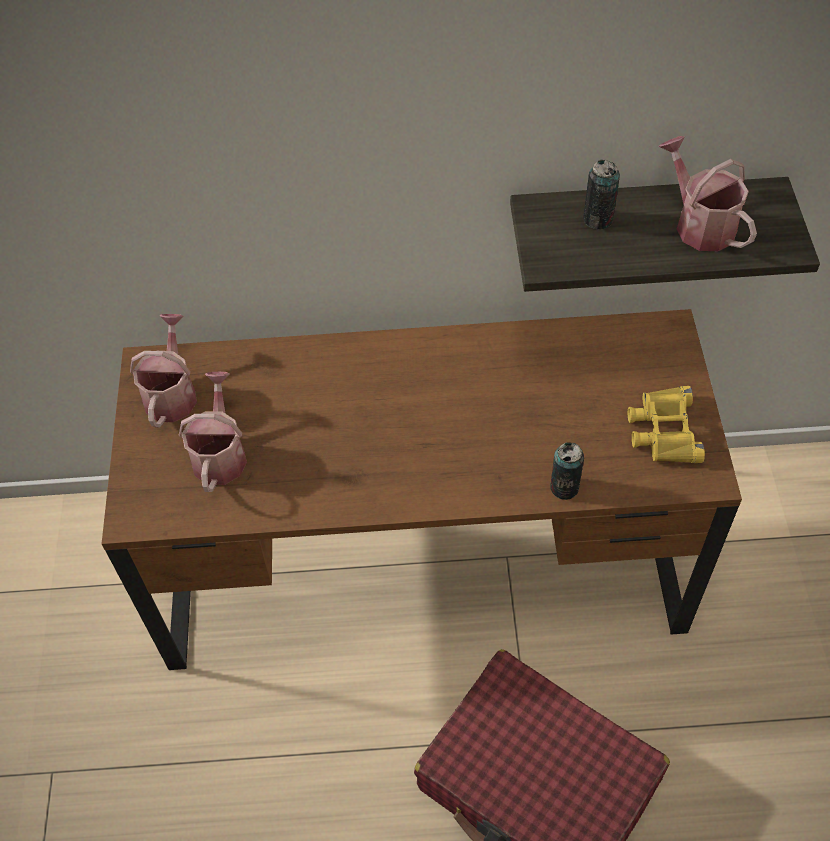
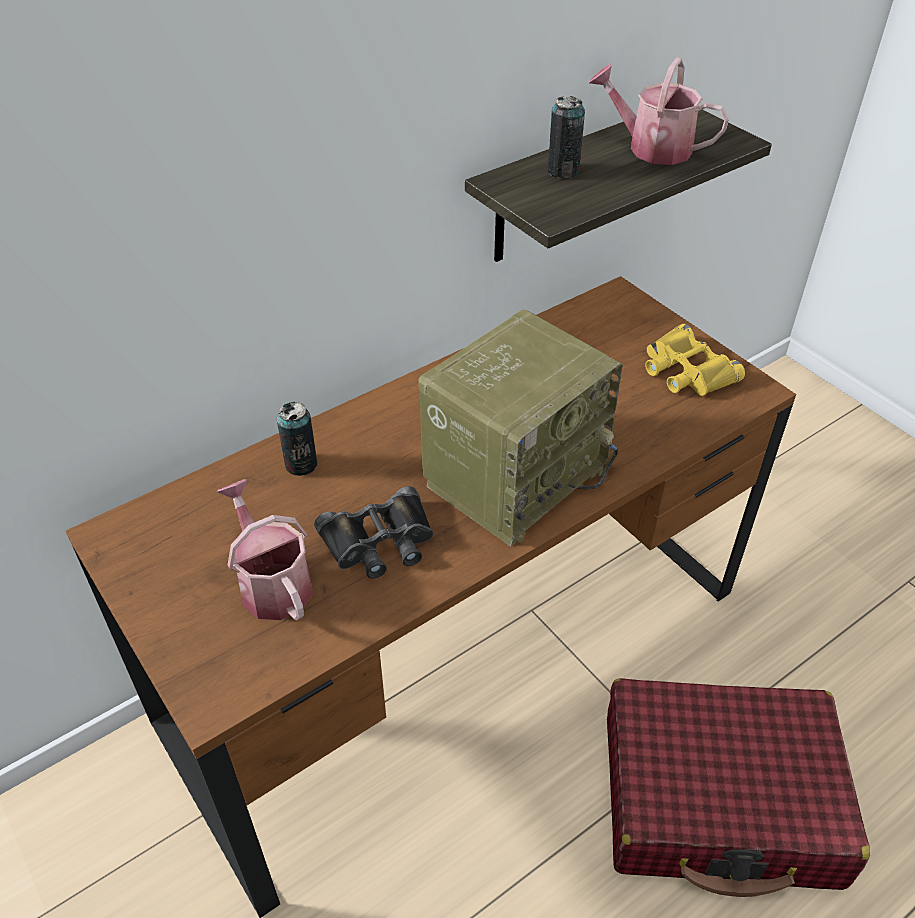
camera: 35 degrees left, 10 degrees down
watering can [130,314,197,427] -> none
can [550,442,584,500] -> can moved to [277,402,317,476]
none -> black binoculars [314,486,434,579]
none -> radio [419,310,623,547]

